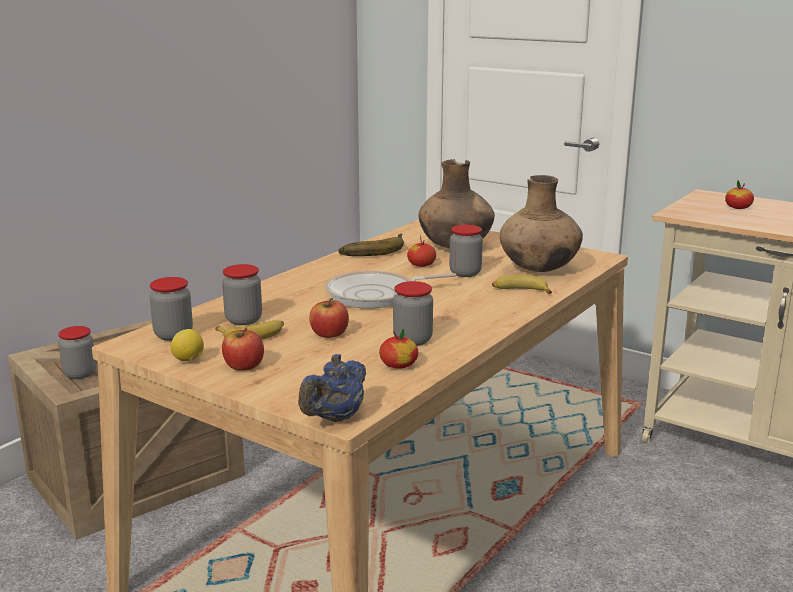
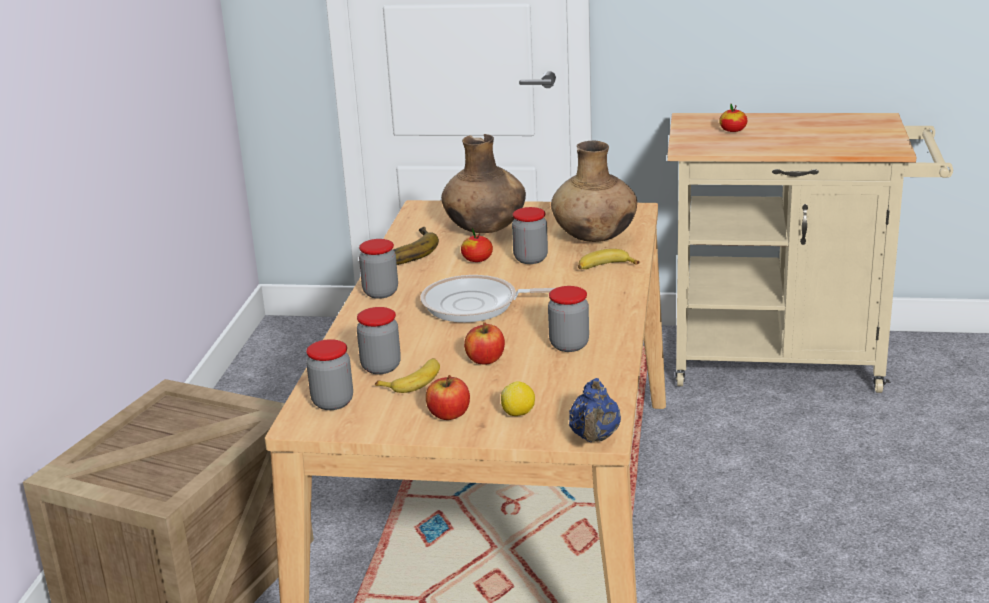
camera: 25 degrees left, 5 degrees up
jar [58,326,96,379] -> jar moved to [359,239,398,299]
lemon [171,329,204,361] -> lemon moved to [501,381,535,416]
frying pan [325,271,456,308] -> frying pan turned 45 degrees clockwise [421,275,555,322]
apple [379,329,418,369] -> none

